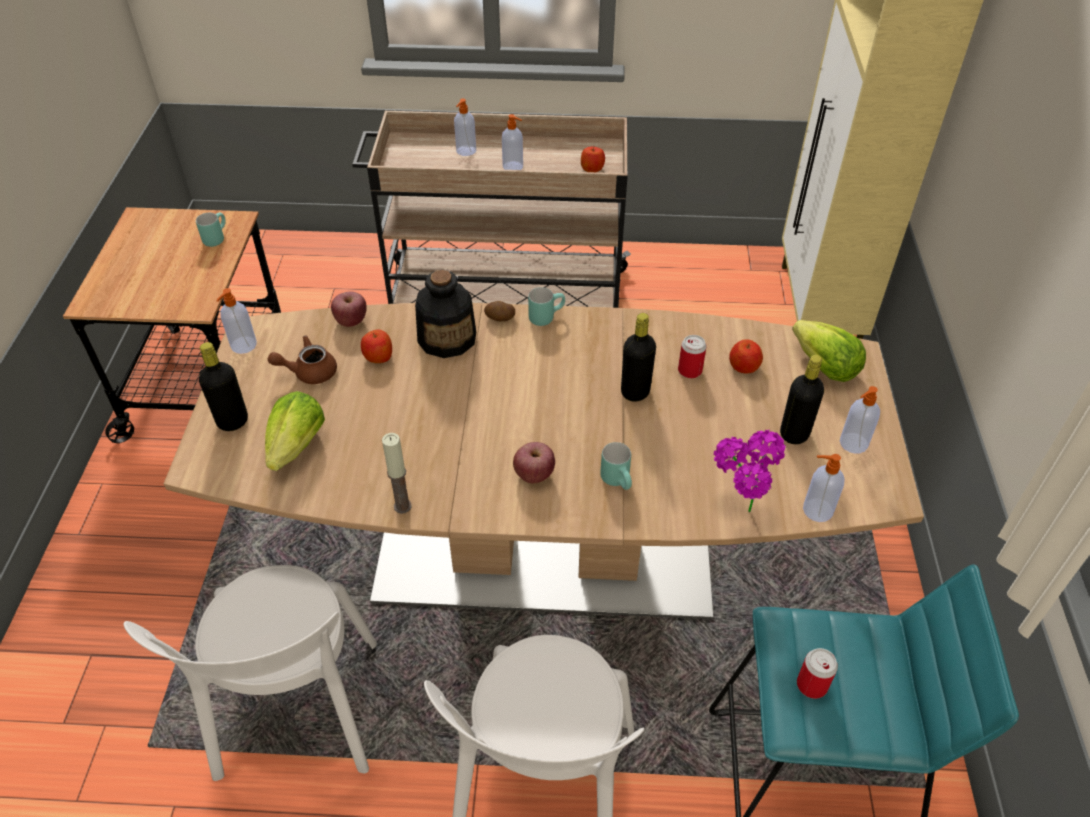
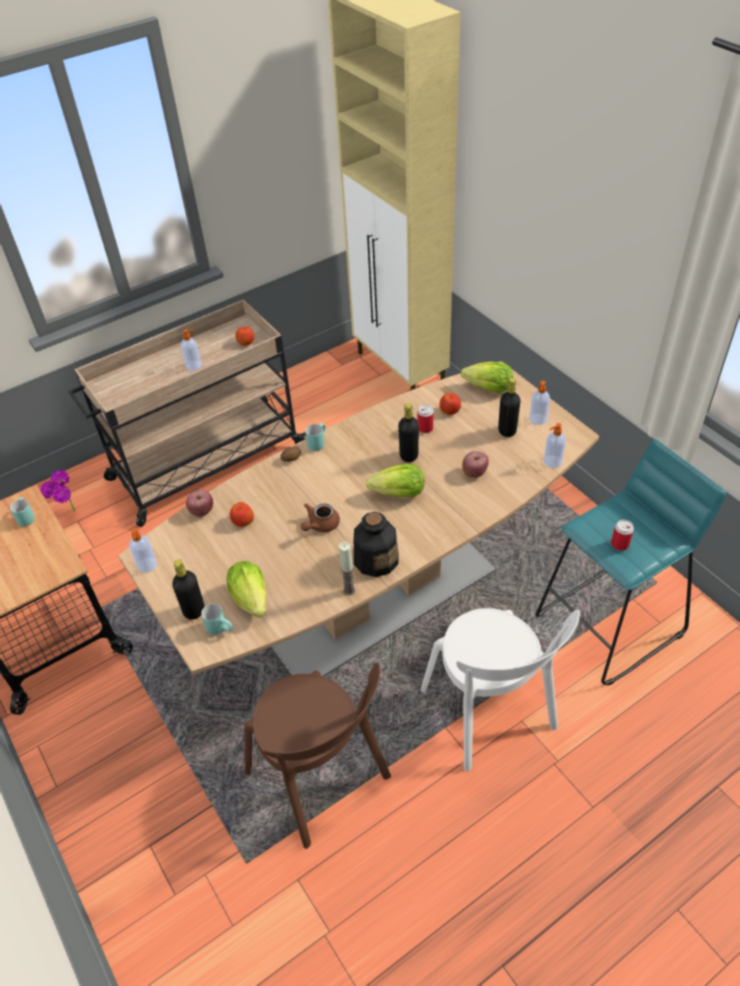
camera: 35 degrees left, 0 degrees up
white chair [124,565,377,781] -> brown chair [244,663,391,849]
brown teapot [268,336,337,384] -> brown teapot moved to [301,503,340,532]
bottle [415,270,476,358] -> bottle moved to [354,512,398,577]
soap dispenser [454,99,476,156] -> none
apple [513,442,555,484] -> apple moved to [462,451,489,478]
turquoise mug [600,442,632,490] -> turquoise mug moved to [201,603,233,635]
potted plant [714,429,786,512] -> potted plant moved to [40,470,75,511]
none -> lettuce [366,464,424,497]

